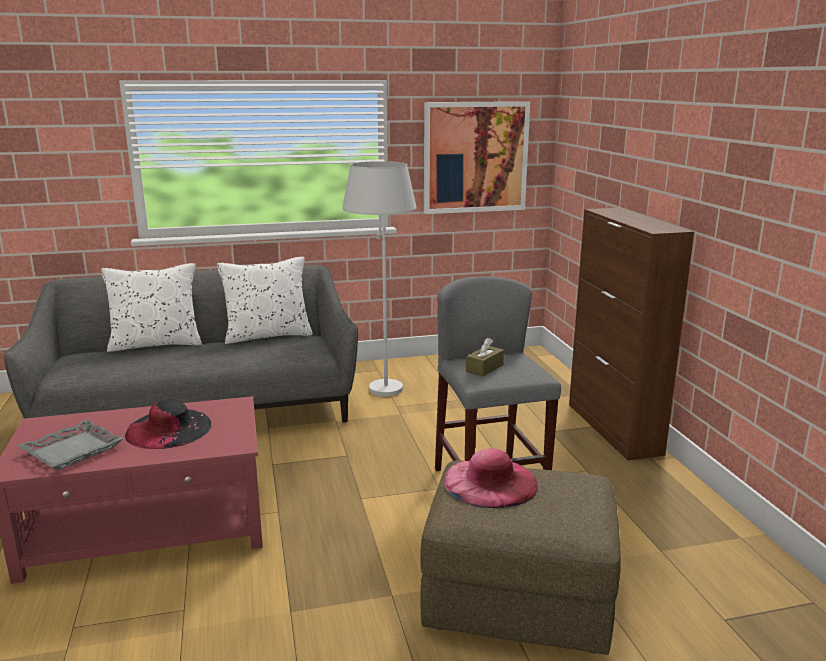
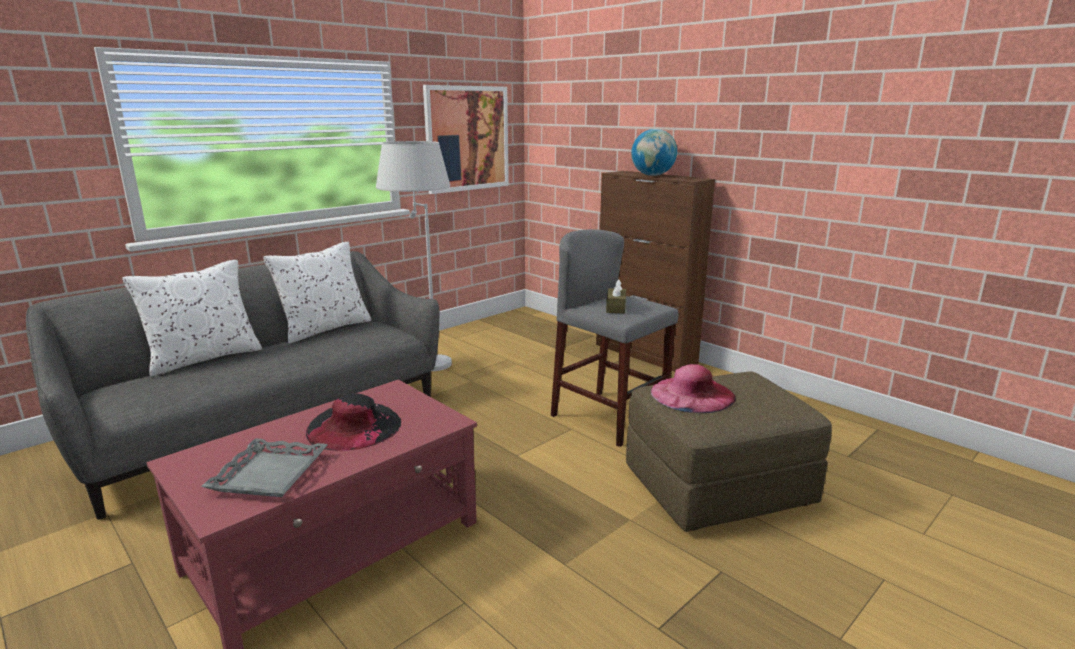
camera: 30 degrees left, 0 degrees up
none -> globe [631,129,677,176]

